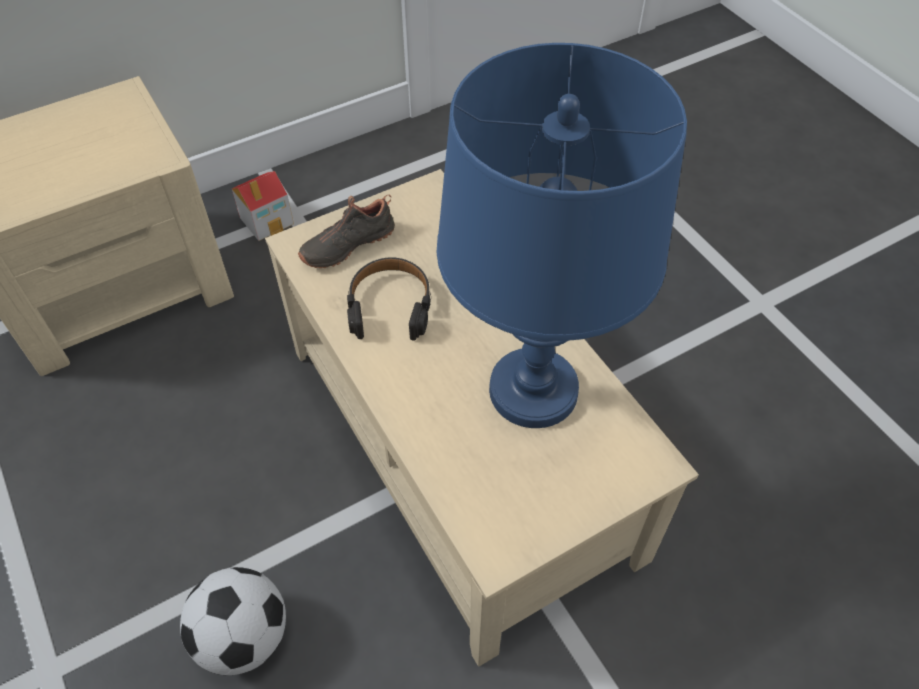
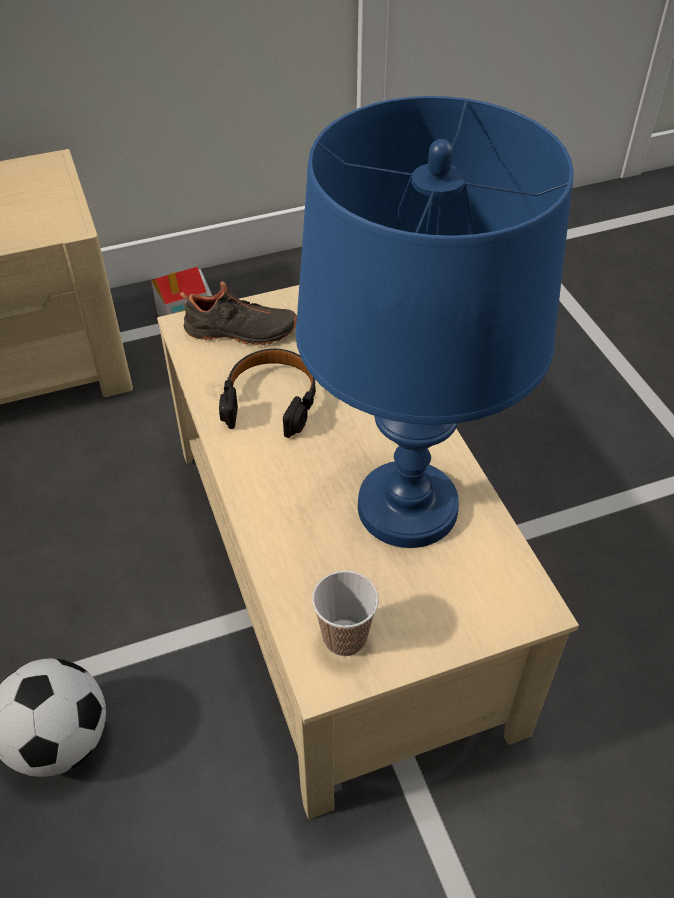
camera: 10 degrees right, 5 degrees down
black shoe [298,195,395,268] -> black shoe turned 150 degrees counterclockwise [180,281,297,345]
none -> cup [312,571,379,656]

